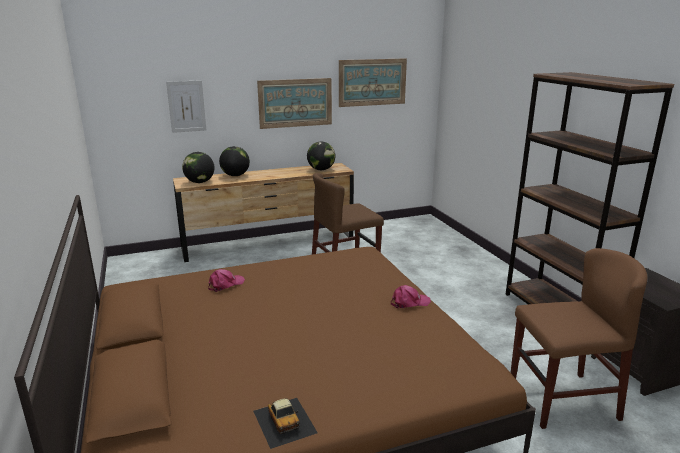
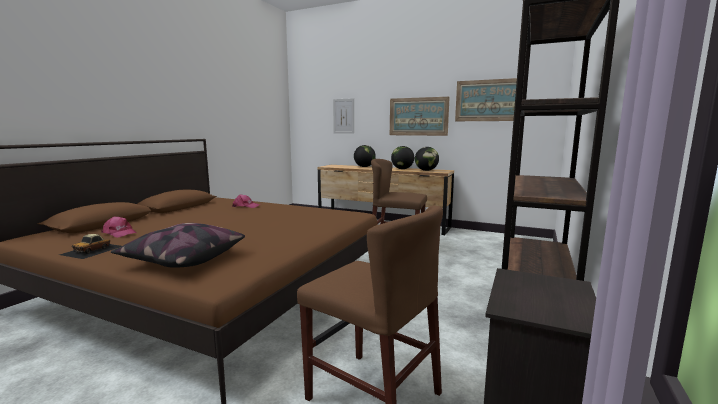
camera: 45 degrees right, 10 degrees down
globe [182,152,214,183] -> globe moved to [391,146,414,169]
pink cap [391,285,431,309] -> pink cap moved to [101,216,136,238]
none -> pillow [111,223,245,267]

